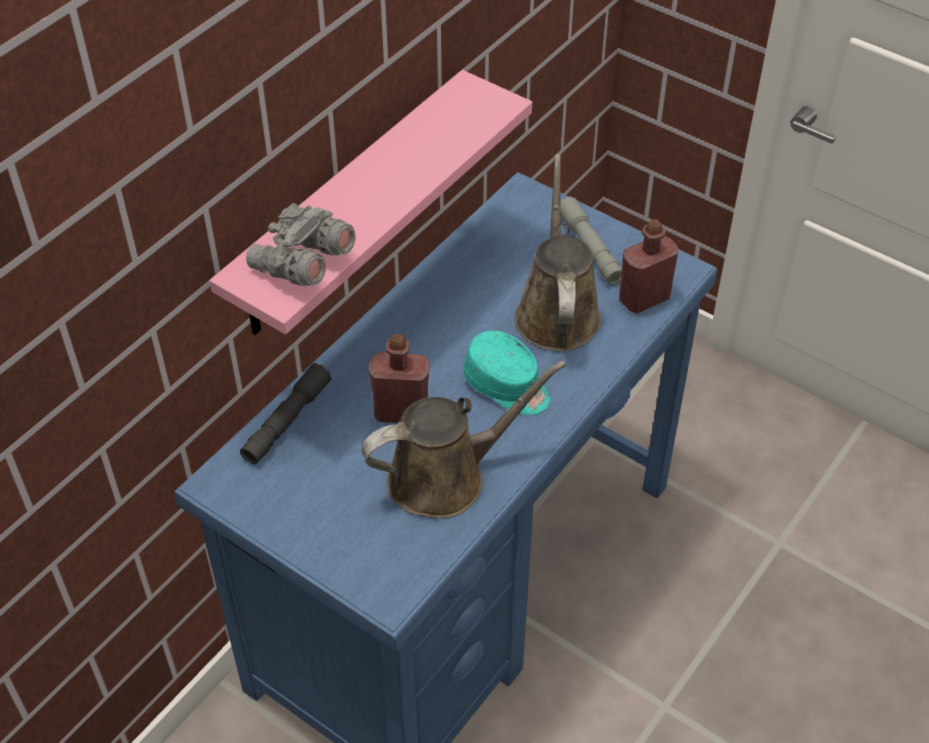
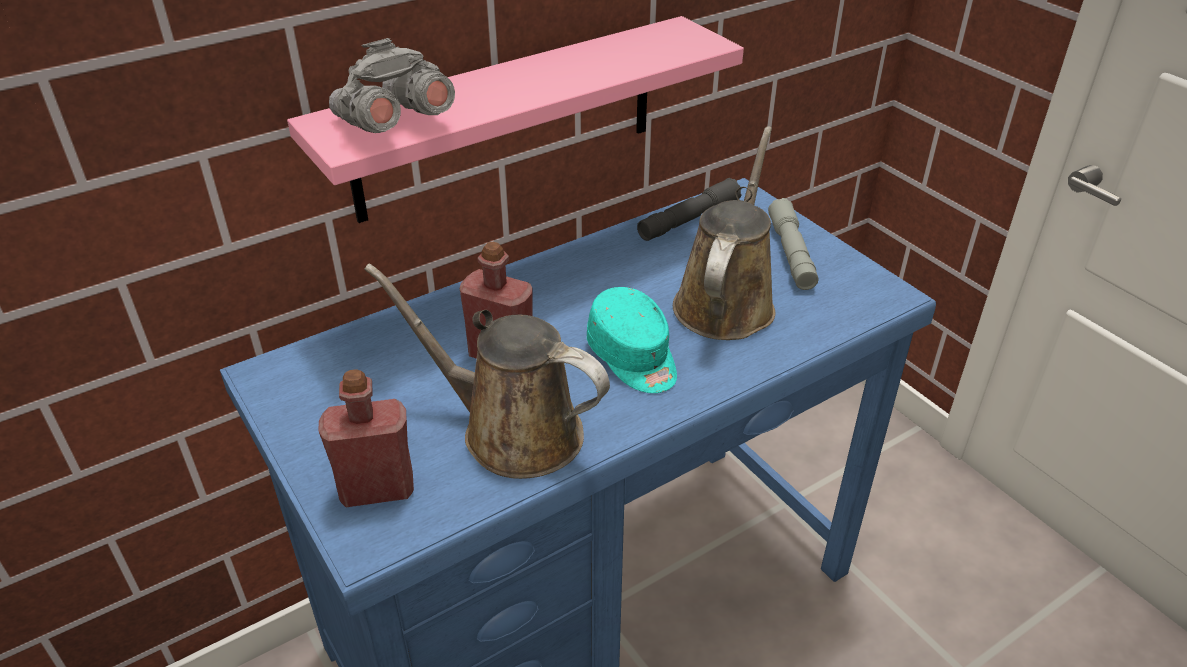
camera: 20 degrees right, 10 degrees down
grey flashlight [240,363,332,464] -> grey flashlight moved to [637,178,742,241]
brown watering can [361,361,566,518] -> brown watering can turned 150 degrees counterclockwise [364,263,610,479]
red bottle [619,219,679,314] -> red bottle moved to [318,369,414,507]

